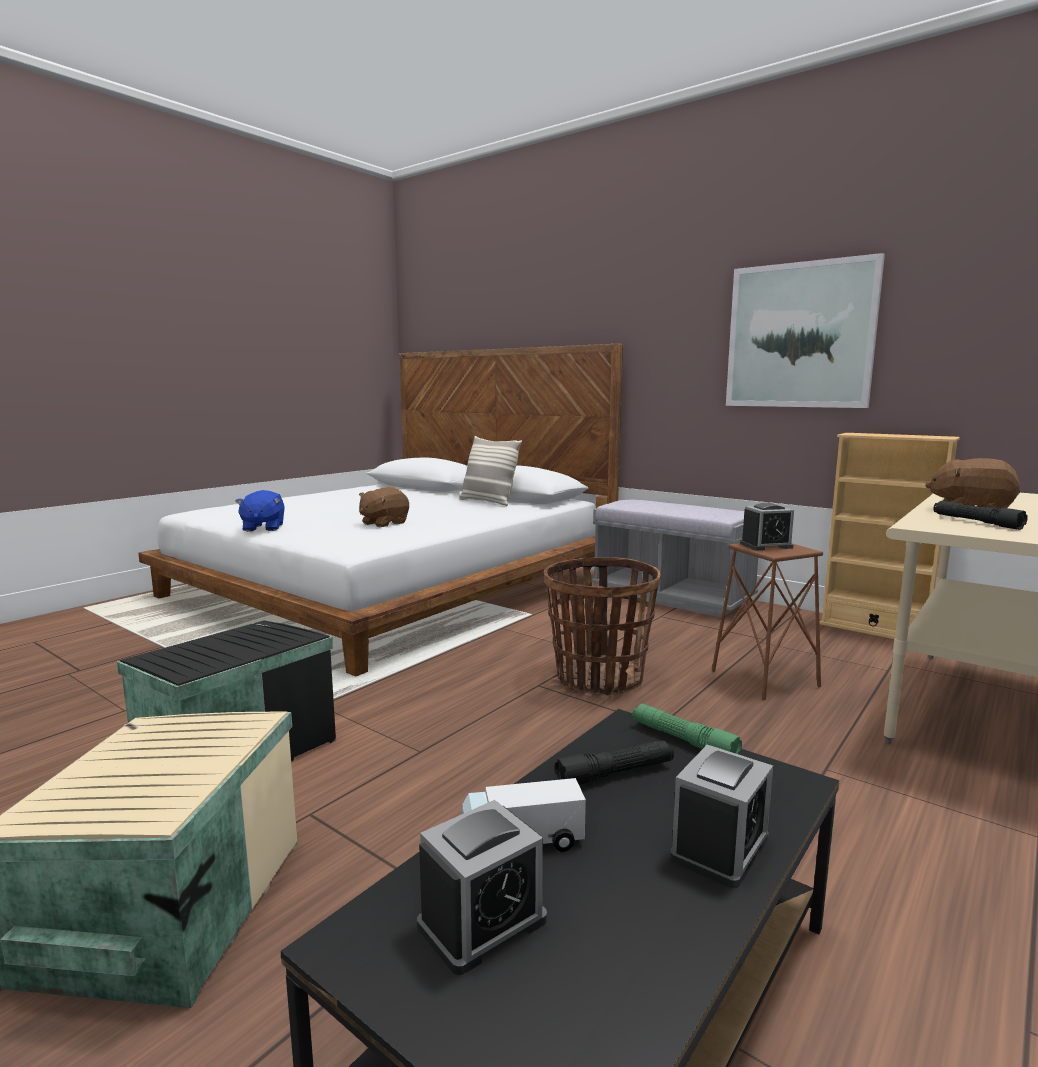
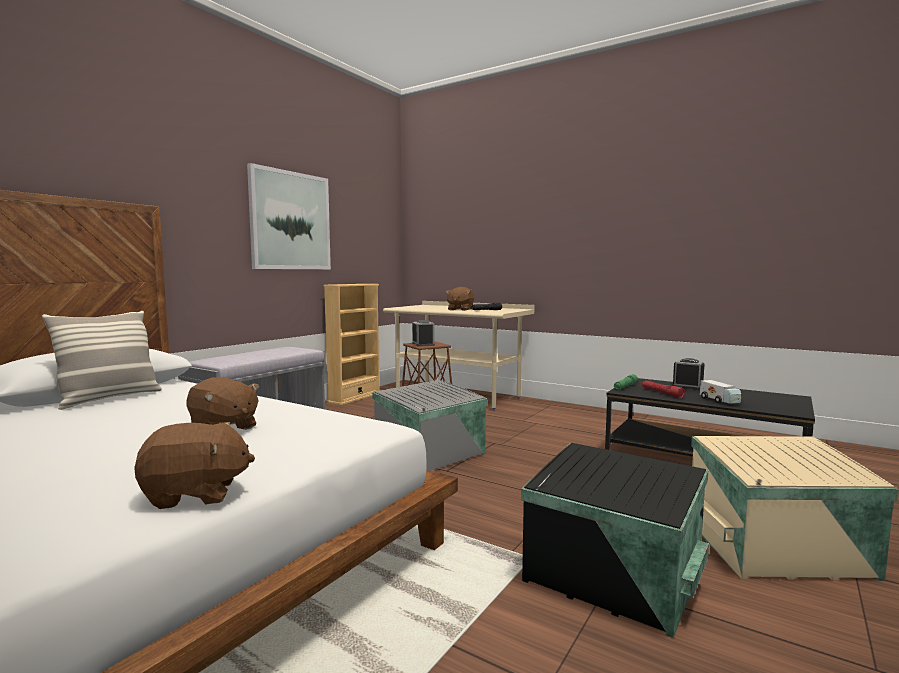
camera: 95 degrees left, 5 degrees down
blue plush toy [235,490,285,532] -> brown plush toy [134,422,255,509]
alarm clock [417,800,547,975] -> none
basket [544,557,661,695] -> grey storage box [372,380,488,471]
black flashlight [554,740,674,785] -> red flashlight [642,380,685,398]

